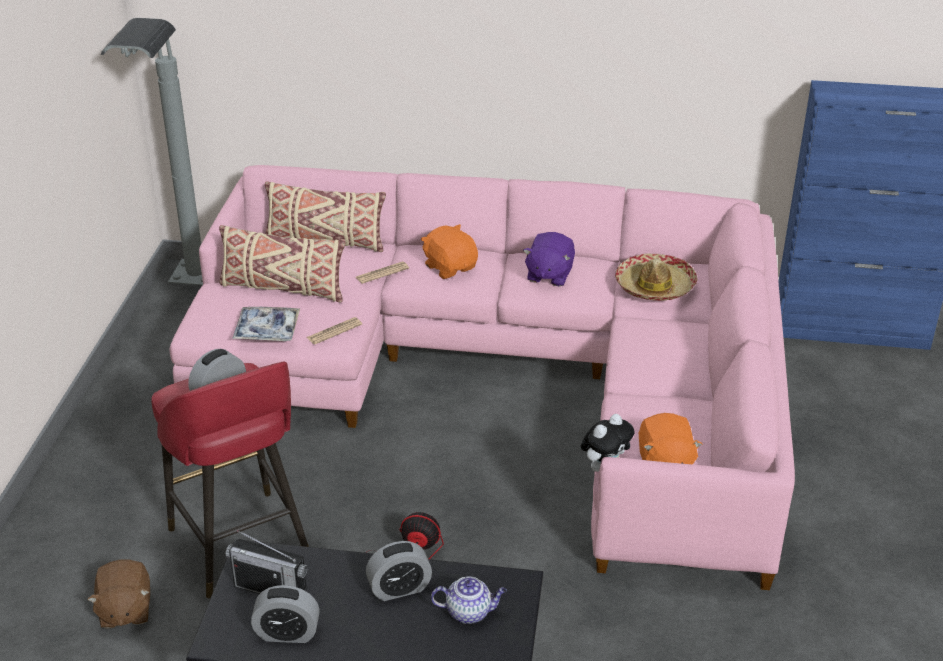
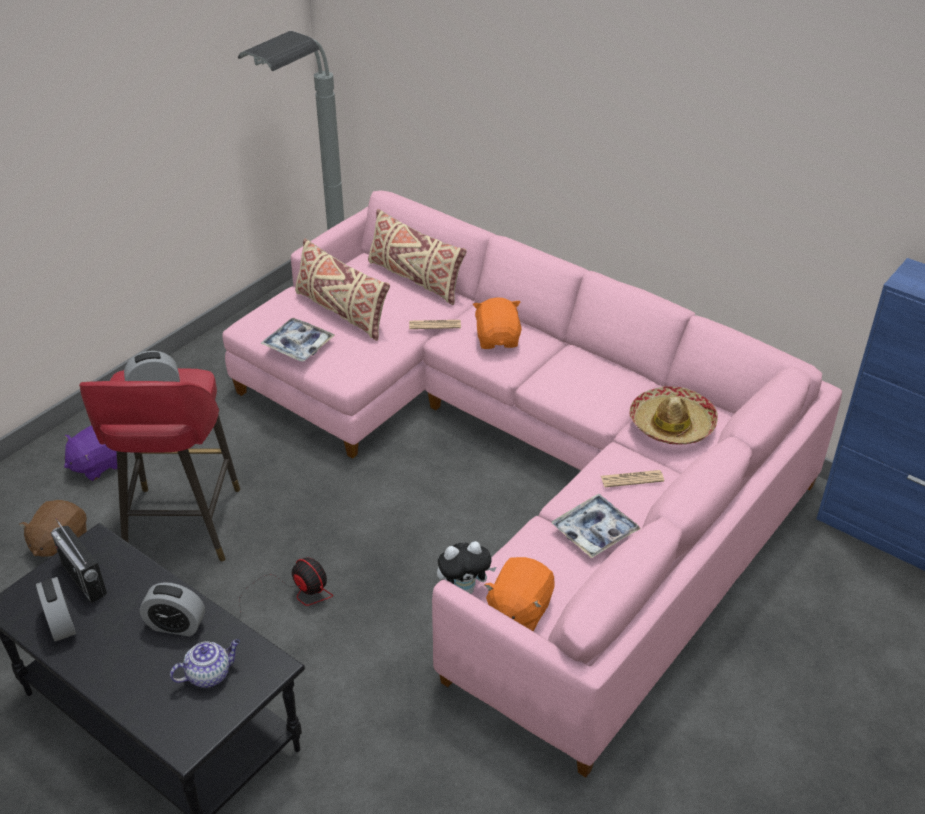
camera: 30 degrees right, 5 degrees up
alarm clock [251,585,320,643] -> alarm clock turned 150 degrees counterclockwise [36,577,76,641]
newspaper [306,317,362,345] -> newspaper moved to [601,470,664,487]
teapot [431,576,507,624] -> teapot turned 60 degrees counterclockwise [170,639,240,688]
purple plush toy [523,232,575,286] -> purple plush toy moved to [64,425,117,481]
none -> tray [552,494,641,558]

